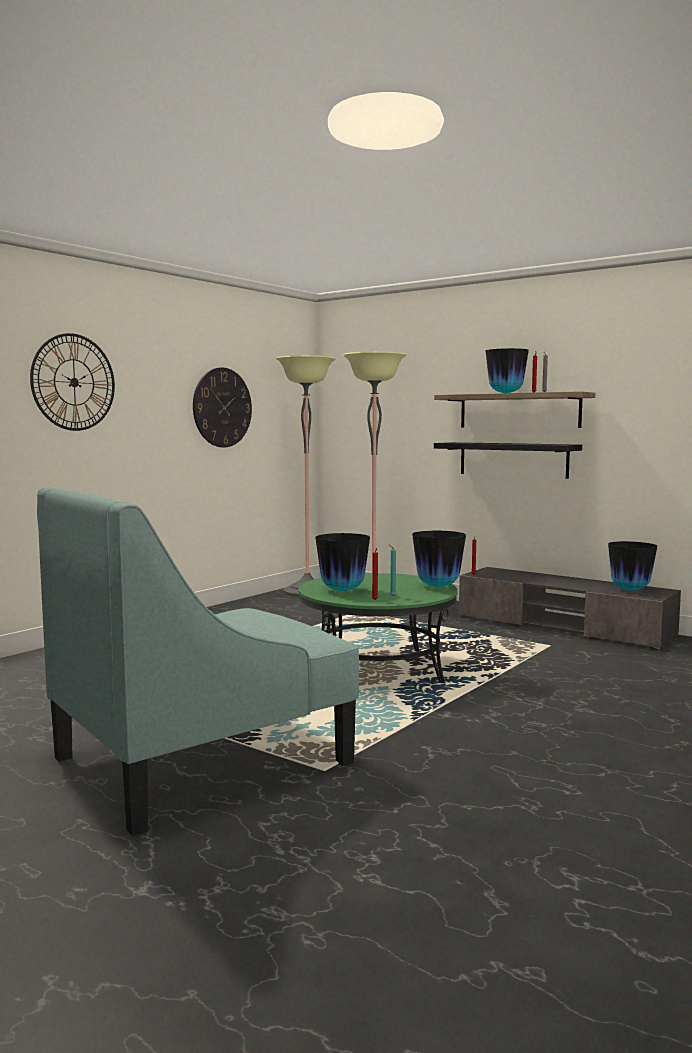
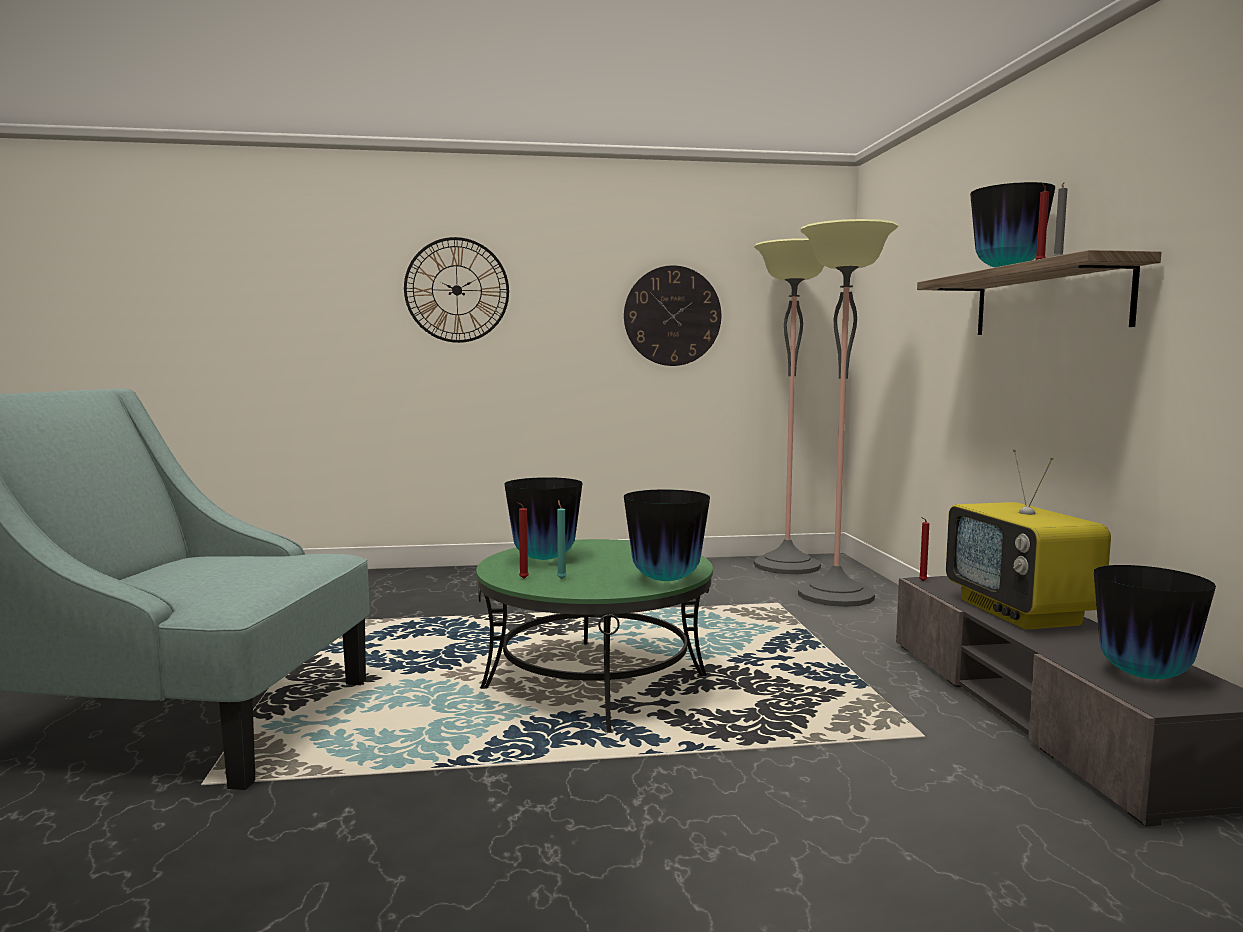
camera: 45 degrees right, 0 degrees up
black shelf [434,442,582,479] -> none
none -> television [946,449,1111,630]

